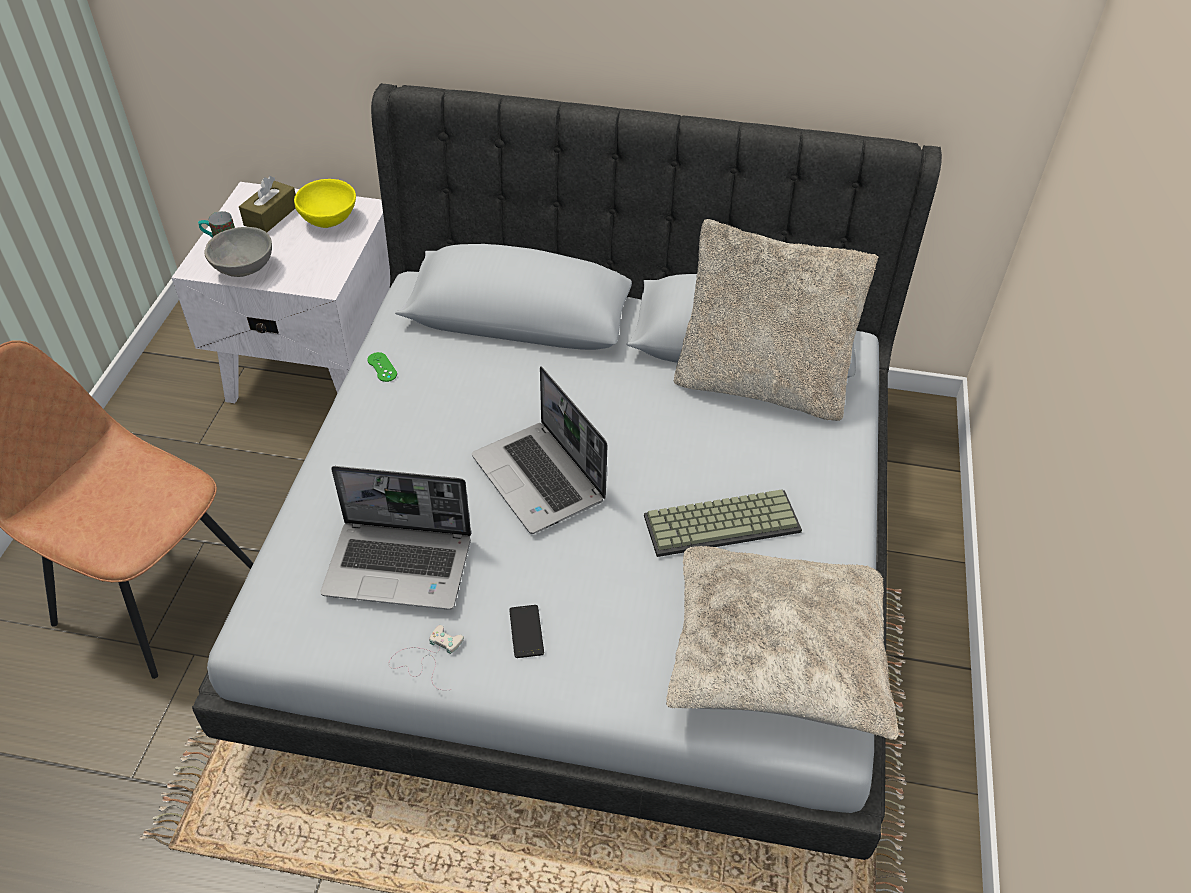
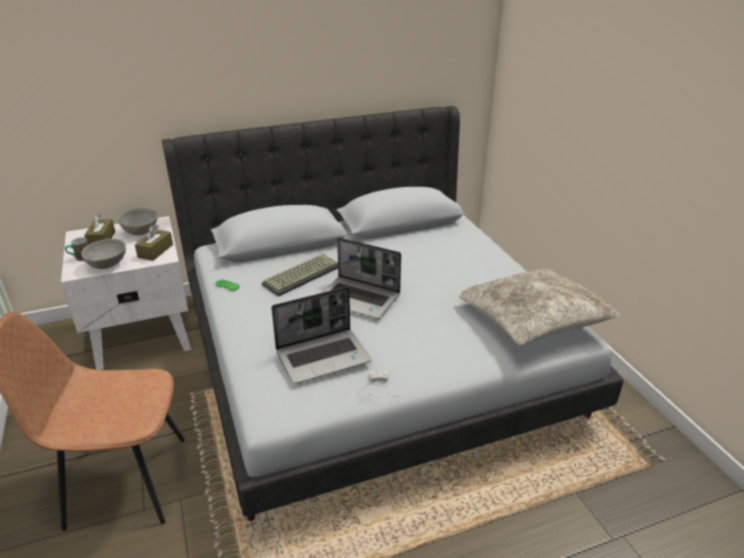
camera: 30 degrees left, 15 degrees down
yellow bowl [294,179,356,228] -> grey bowl [118,208,157,235]
phone [509,605,544,658] -> none
keyboard [644,489,802,557] -> keyboard moved to [262,254,338,296]
beige pillow [674,219,879,421] -> none
none -> brown tissue box [135,225,173,261]

